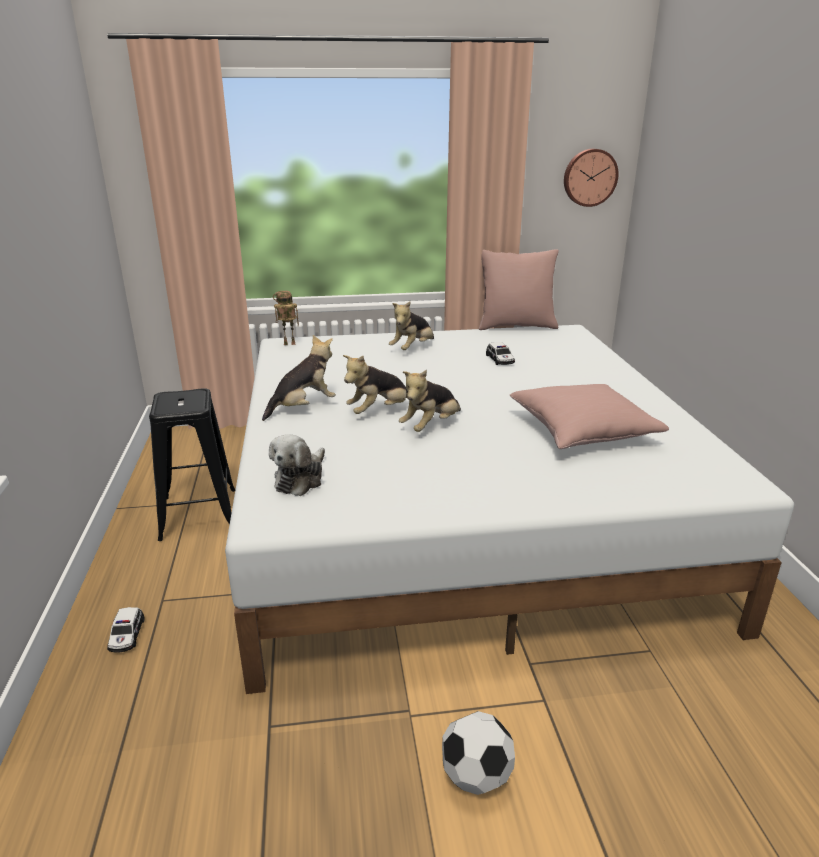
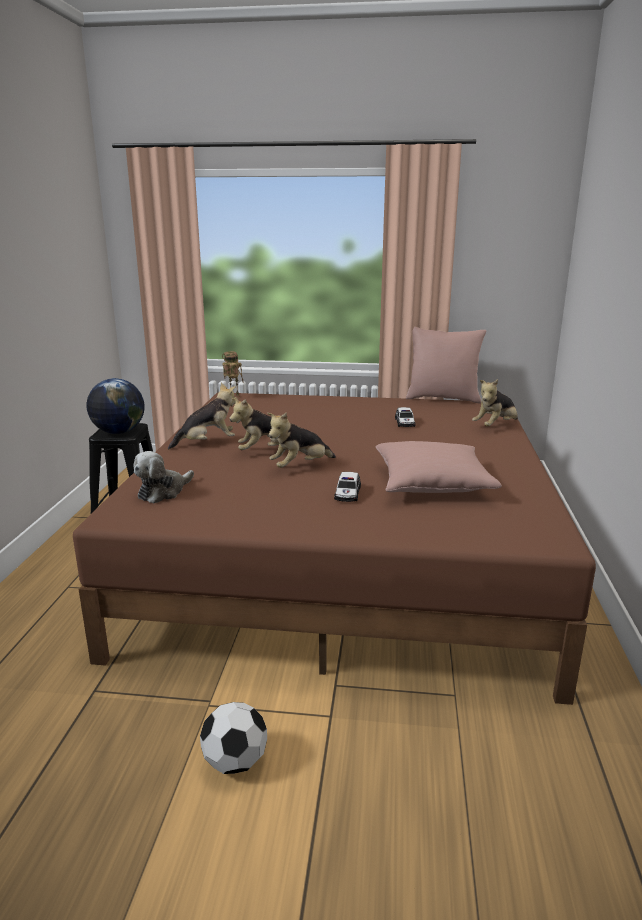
camera: 15 degrees right, 5 degrees down
toy car [107,607,145,653] -> toy car moved to [334,472,361,502]
white bed [225,325,794,694] -> brown bed [73,393,596,705]
plush toy [389,301,434,350] -> plush toy moved to [472,379,518,426]
wall clock [564,149,619,207] -> none
none -> globe [86,378,144,434]

